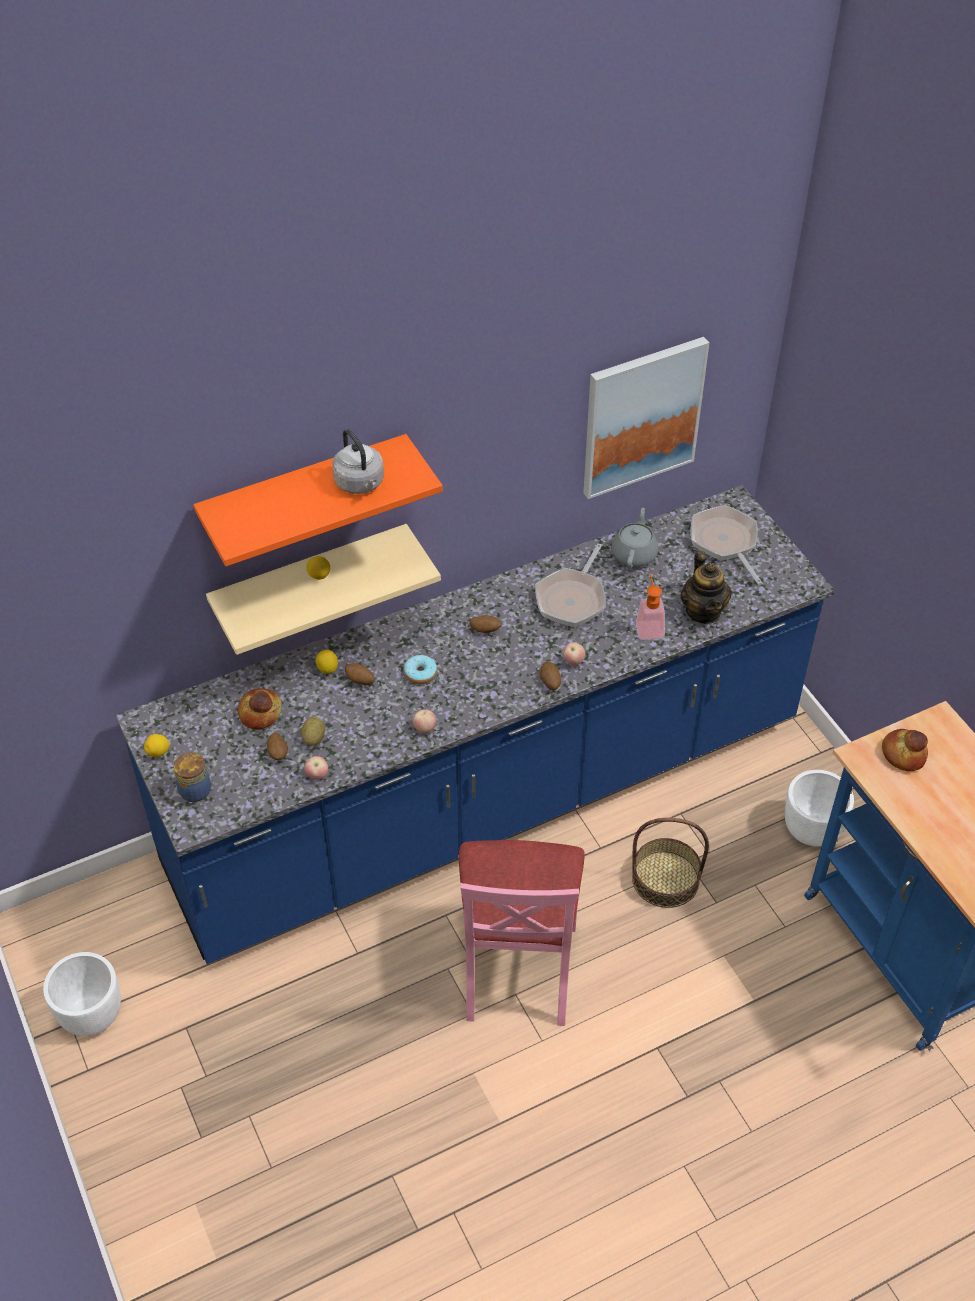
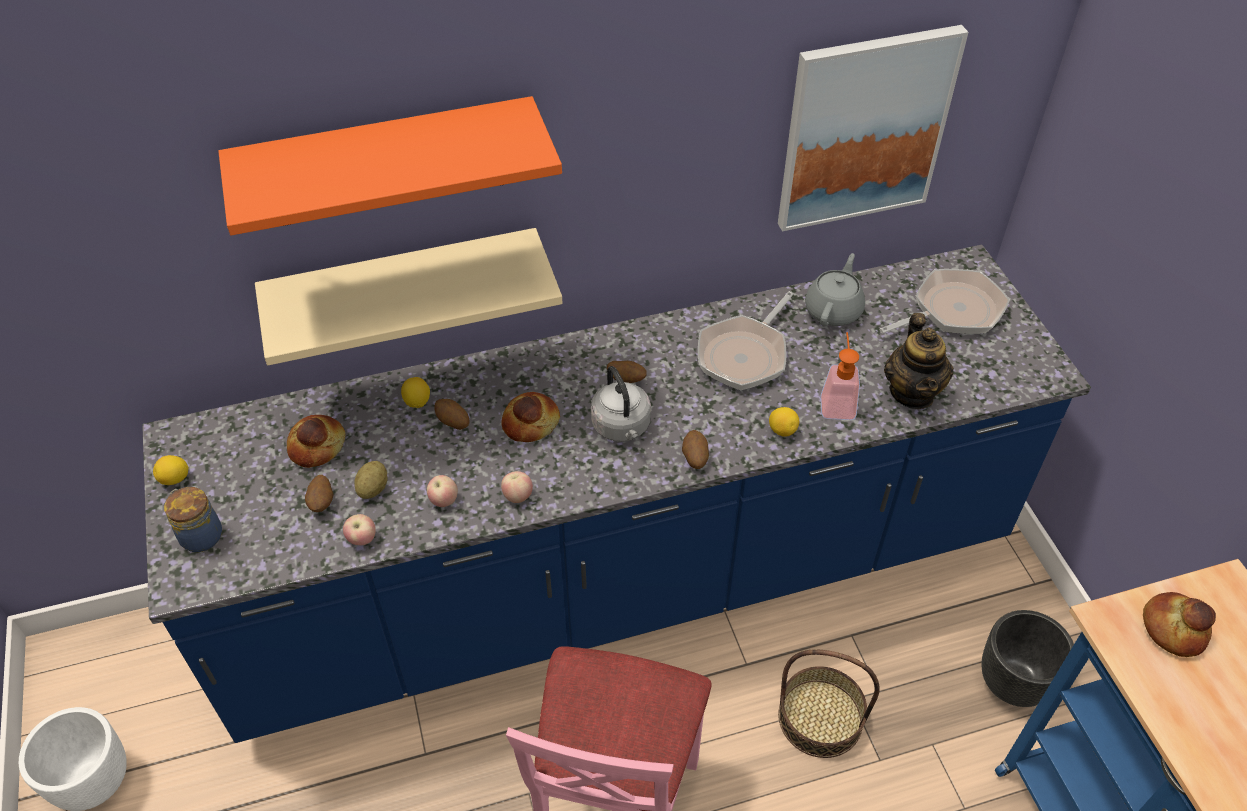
camera: 10 degrees right, 0 degrees up
lemon [306,556,330,580] -> lemon moved to [769,407,799,437]
grey kettle [332,429,384,494] -> grey kettle moved to [591,366,651,442]
donut [404,655,437,684] -> bread [501,392,560,442]
apple [563,642,585,666] -> apple moved to [427,475,458,507]
frying pan [690,505,762,585] -> frying pan turned 75 degrees clockwise [880,269,1010,334]
white planter [785,770,854,846] -> black planter [981,610,1074,707]

